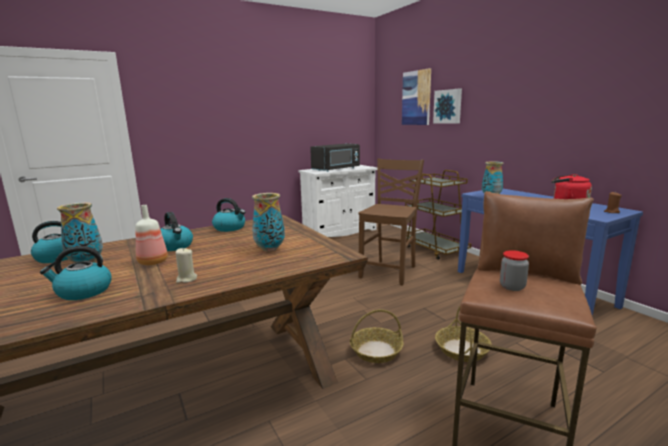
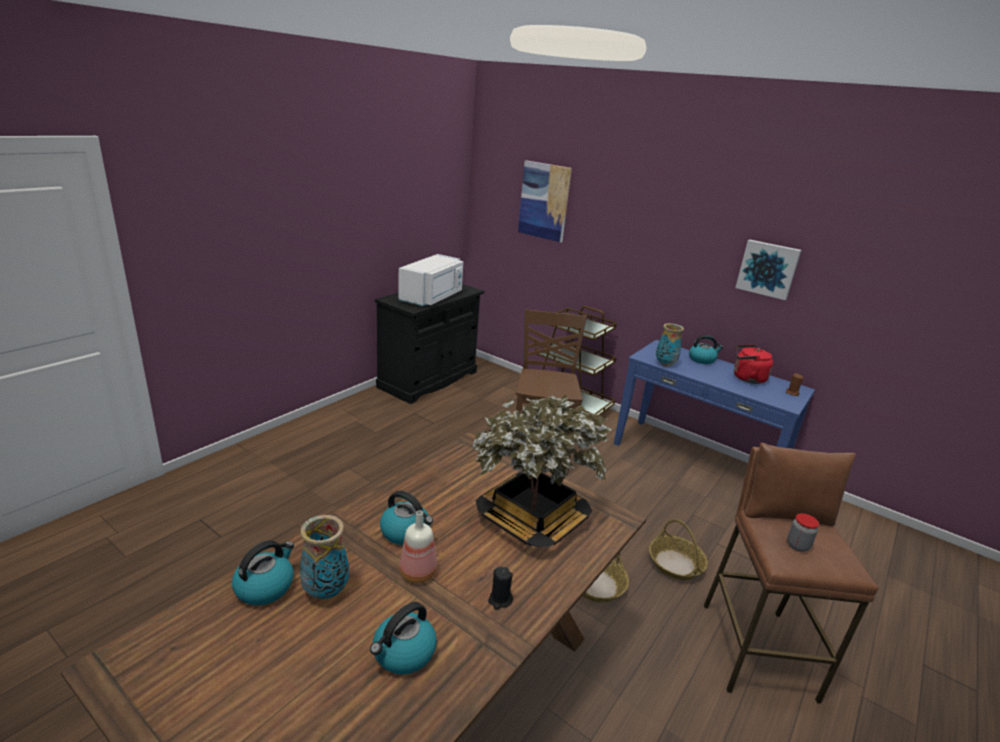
camera: 25 degrees left, 10 degrees up
beige candle [176,248,197,283] -> black candle [488,567,513,610]
kettle [212,198,245,232] -> kettle moved to [689,335,723,364]
vase [252,193,285,252] -> potted plant [472,394,611,547]
white cabinet [298,165,378,237] -> black cabinet [375,284,484,404]
black microwave [310,144,360,172] -> white microwave [398,254,463,306]
picture [433,89,462,123] -> picture moved to [735,240,802,300]

